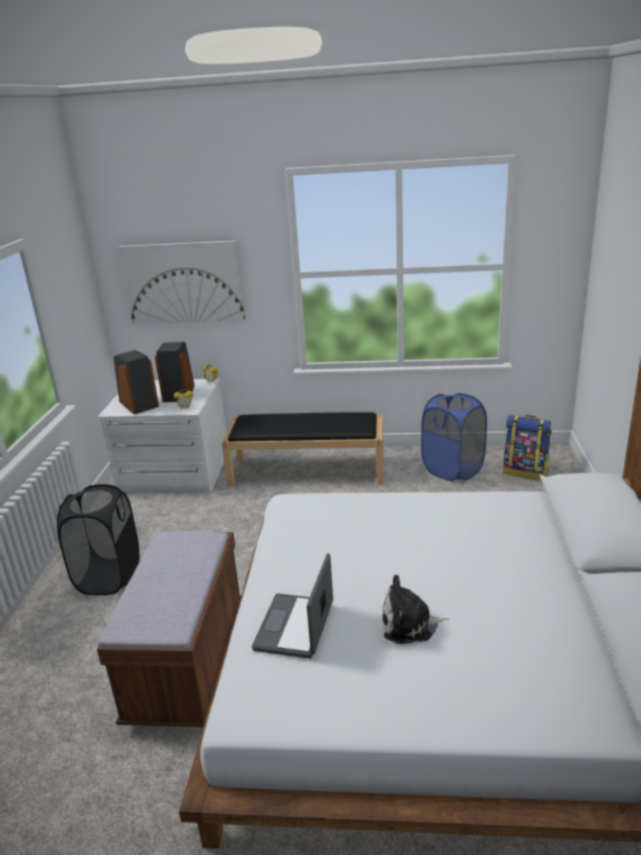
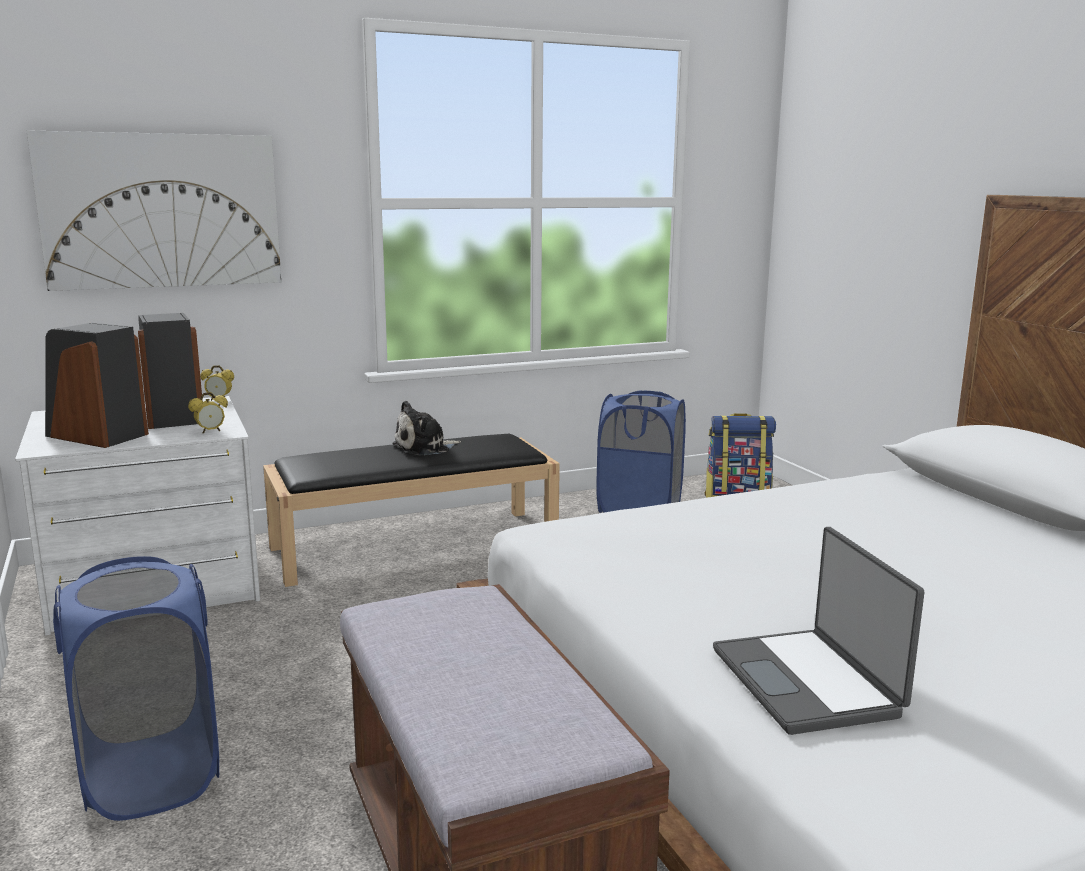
camera: 30 degrees left, 10 degrees down
black laundry basket [57,484,139,595] -> blue laundry basket [53,556,219,821]
plush toy [382,575,449,644] -> plush toy moved to [392,401,461,456]

